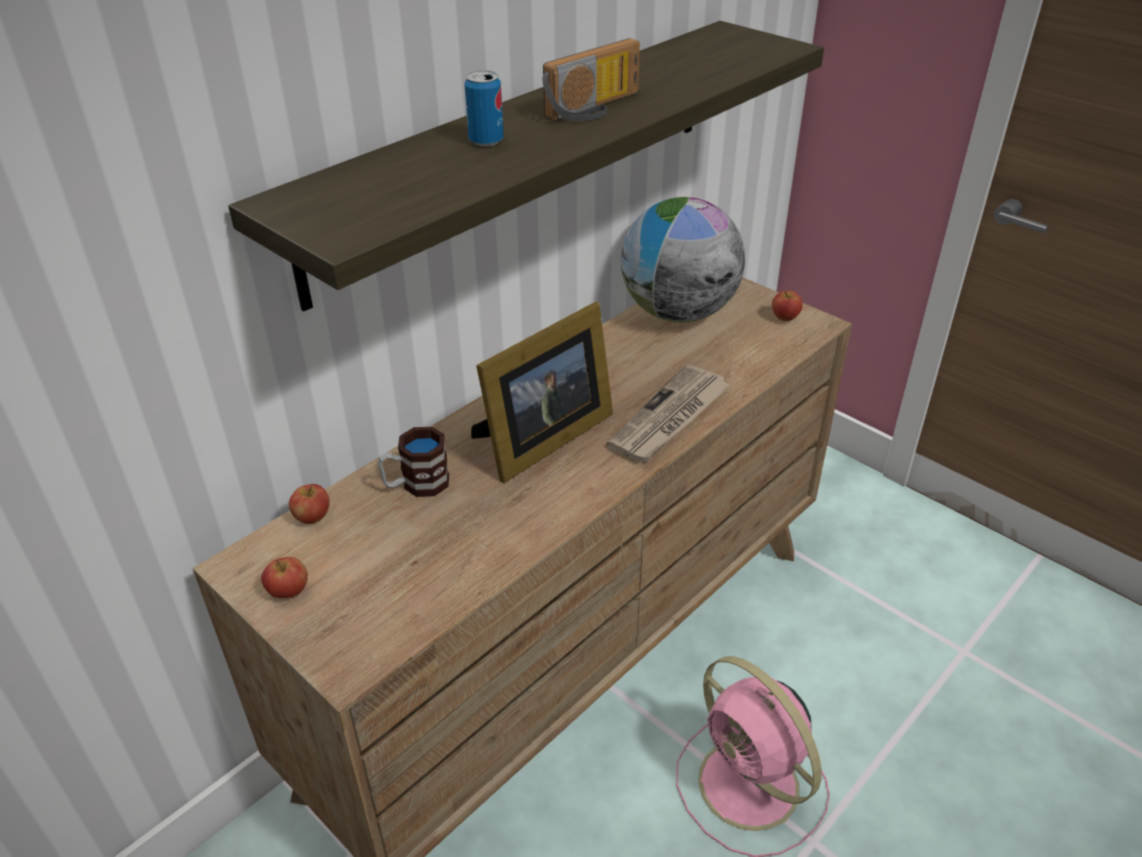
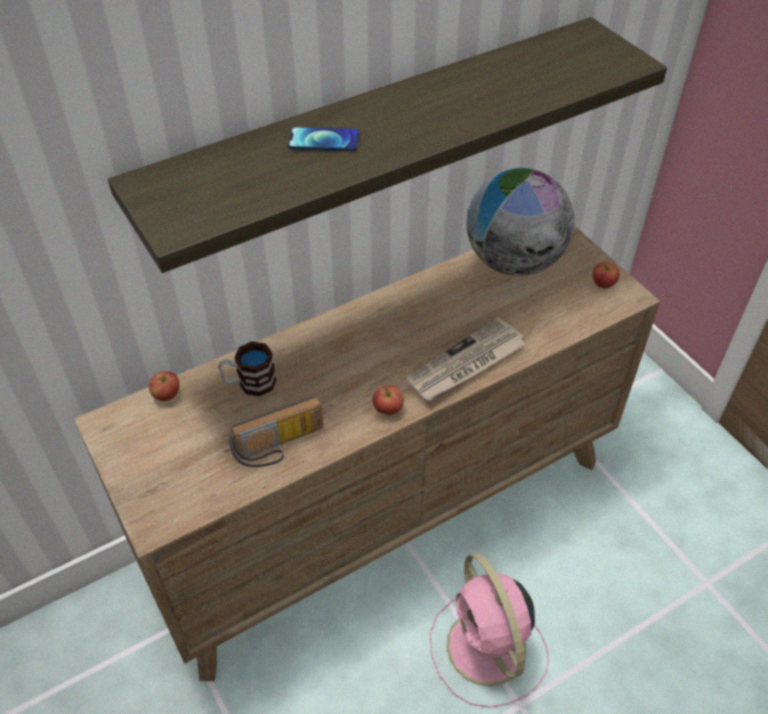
camera: 15 degrees right, 10 degrees up
apple [261,557,308,598] -> apple moved to [372,386,404,415]
can [465,71,504,146] -> phone [288,127,359,151]
picture frame [471,302,613,483] -> none
radio [542,38,640,121] -> radio moved to [229,397,323,467]

